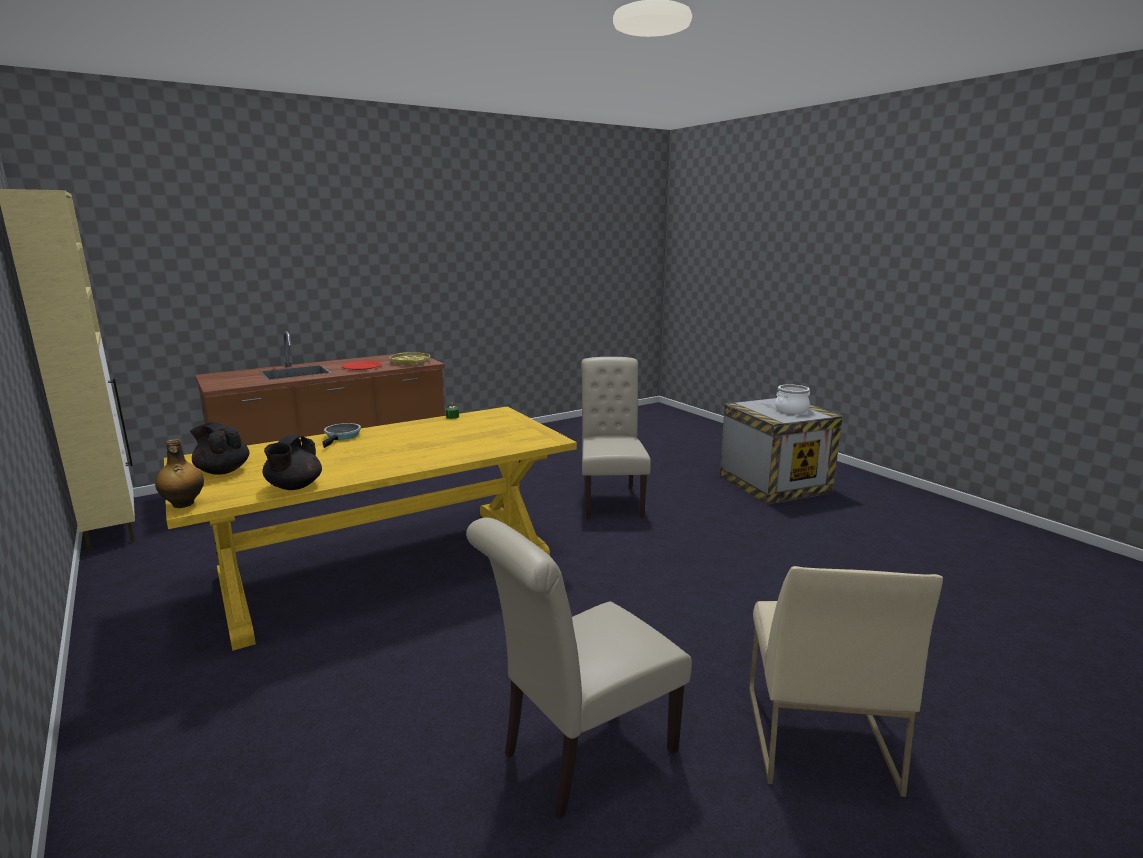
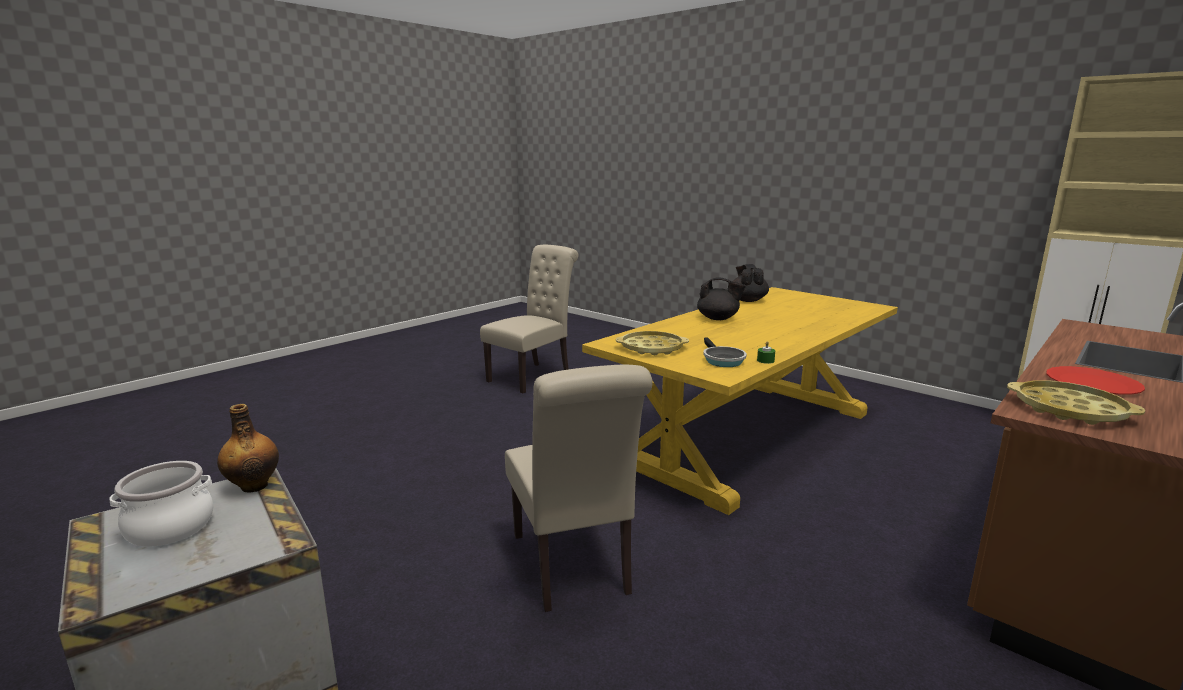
camera: 165 degrees right, 0 degrees up
bottle [155,439,204,508] -> bottle moved to [217,404,279,493]
black teapot [190,422,249,475] -> black teapot moved to [697,277,746,320]
frying pan [322,423,361,448] -> frying pan moved to [703,337,747,367]
beige chair [749,566,943,797] -> none
none -> yellow tray [616,331,689,355]

